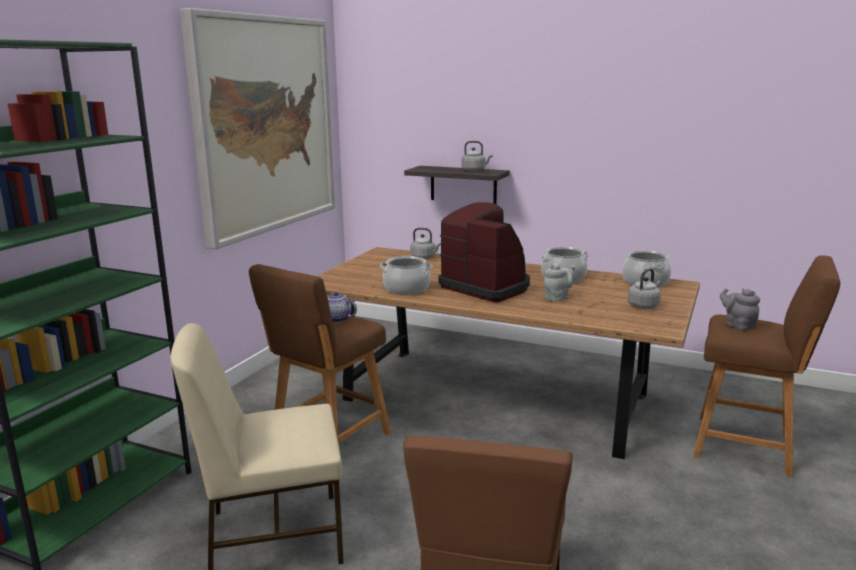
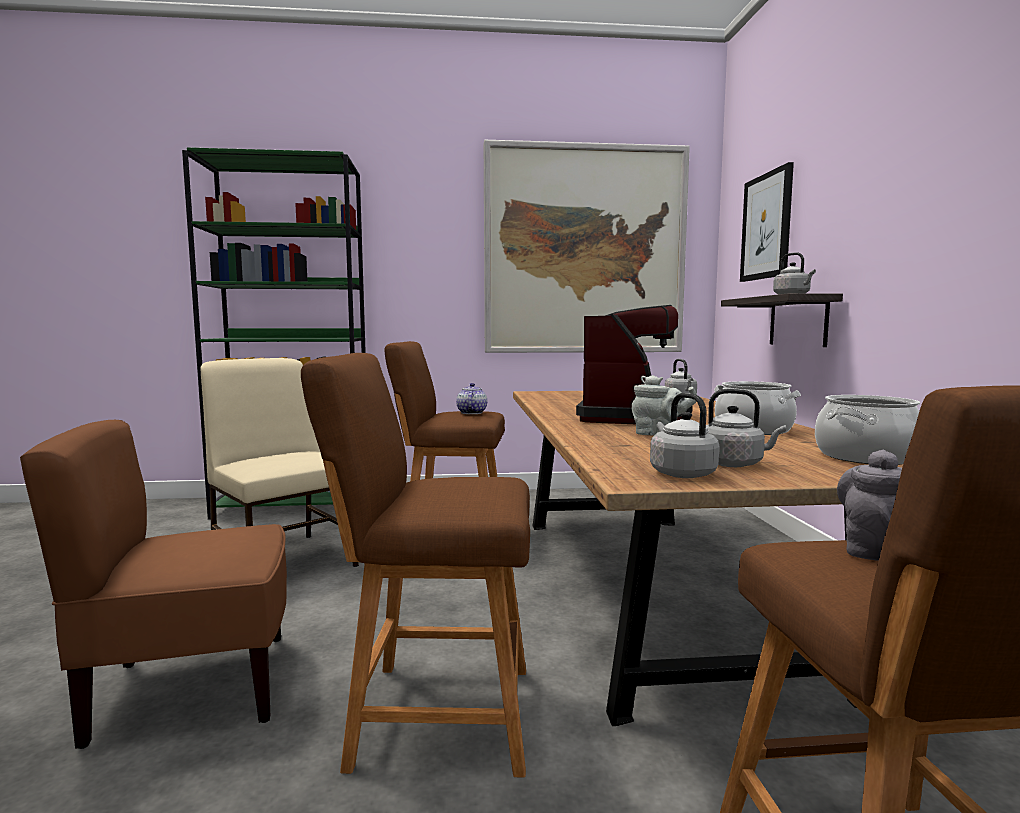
camera: 60 degrees right, 10 degrees down
cooking pot [380,256,433,295] -> none
none -> brown stool [301,353,530,777]
none -> grey kettle [650,393,719,478]
none -> picture [740,162,794,282]

